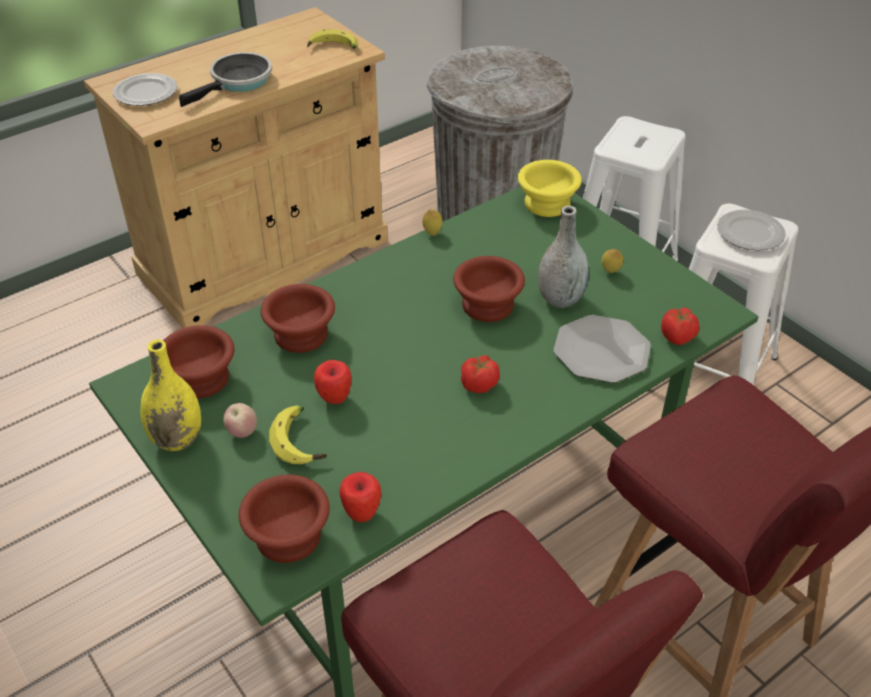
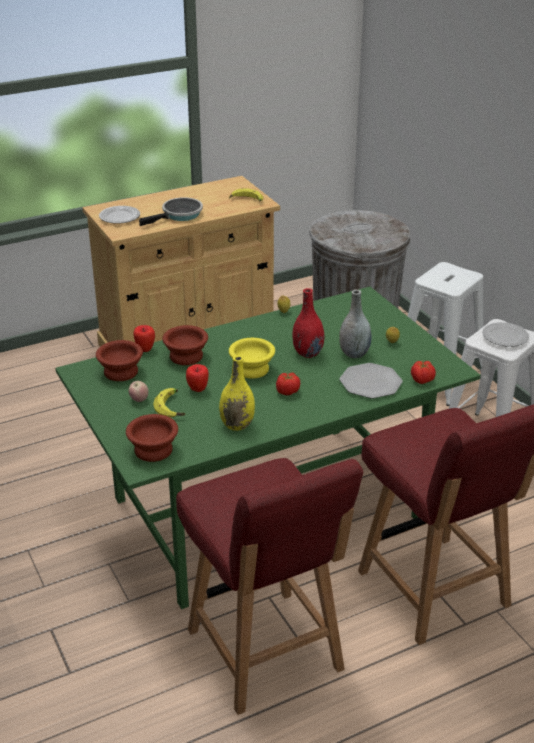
camera: 10 degrees right, 10 degrees down
yellow vase [140,339,201,451] -> yellow vase moved to [219,355,255,431]
apple [340,472,381,522] -> apple moved to [134,325,155,352]
brown bowl [453,256,525,322] -> red vase [292,288,325,358]
yellow bowl [518,160,582,217] -> yellow bowl moved to [229,338,275,379]

